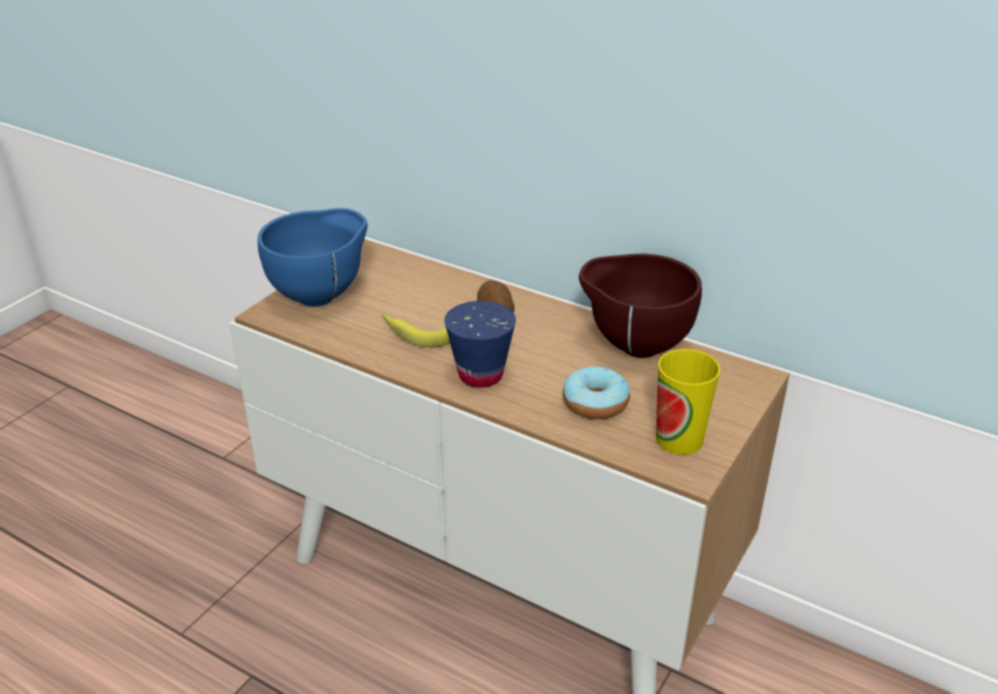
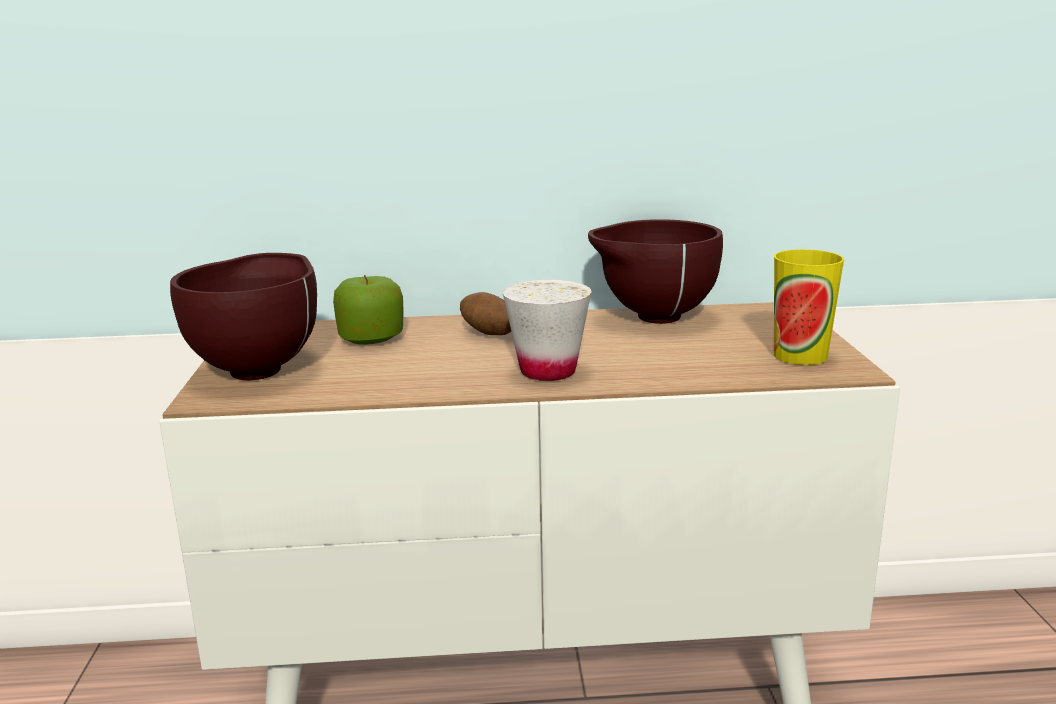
camera: 35 degrees left, 15 degrees down
blue bowl [258,208,367,307] -> brown bowl [170,253,317,380]
banana [381,314,450,348] -> none
blue cup [444,301,516,388] -> white cup [503,280,592,381]
donut [563,366,630,419] -> none
none -> apple [333,275,404,345]

